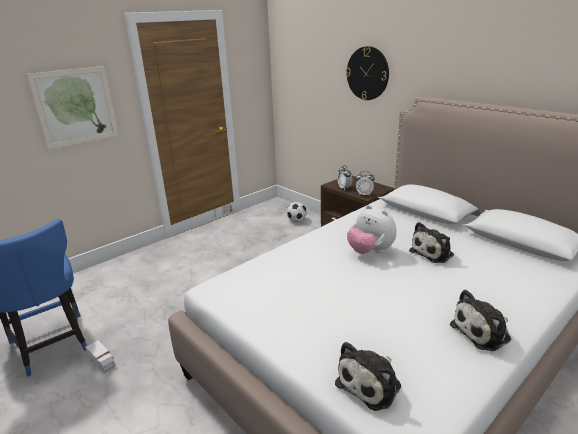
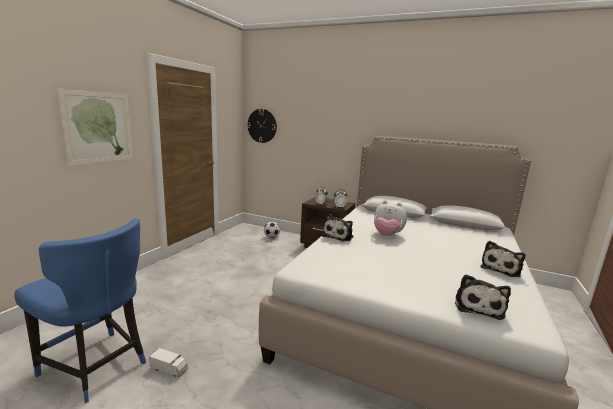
camera: 25 degrees left, 10 degrees down
wall clock [346,46,389,100] -> wall clock moved to [247,109,277,143]
plush toy [409,222,454,263] -> plush toy moved to [322,213,354,241]

